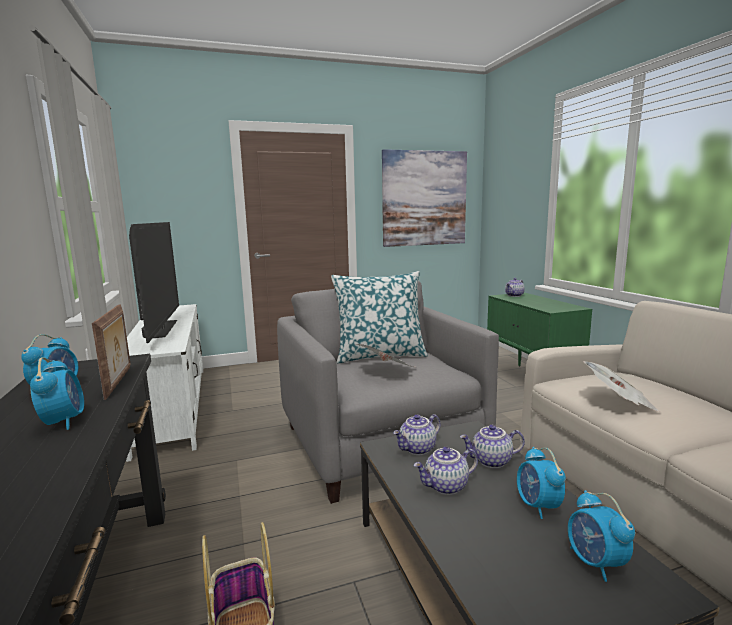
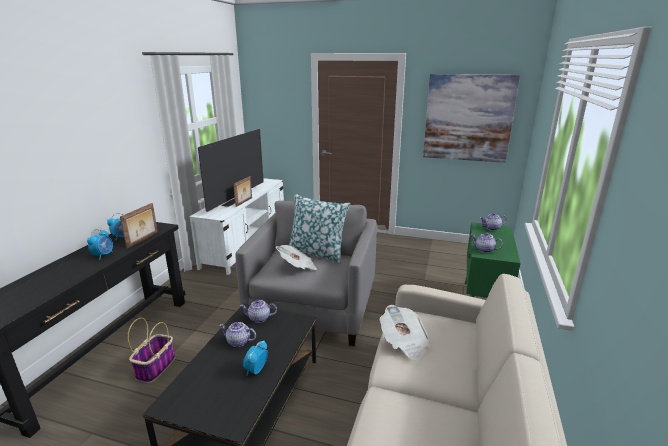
camera: 35 degrees right, 10 degrees up
teapot [460,425,525,468] -> teapot moved to [470,233,503,253]
alarm clock [568,490,635,582] -> none
none -> picture frame [233,176,252,207]

